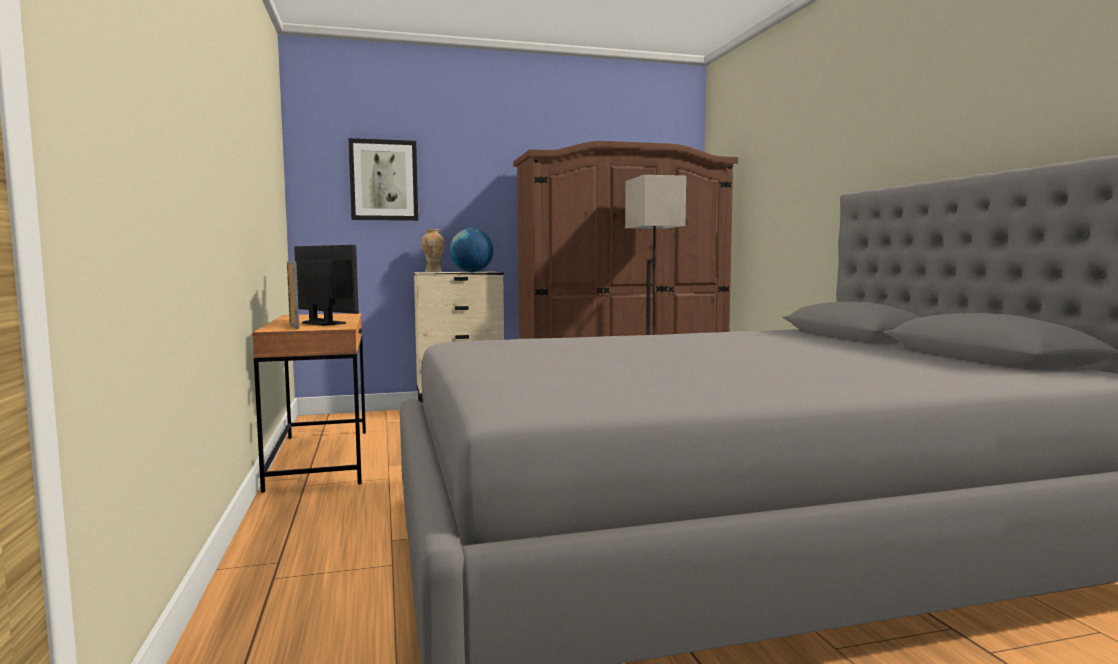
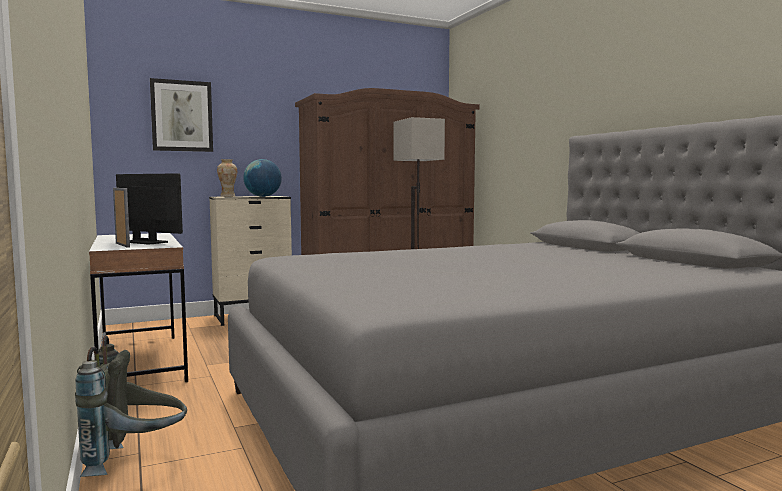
camera: 10 degrees left, 0 degrees up
brown desk [252,313,366,493] -> white desk [89,233,188,382]
none -> grey backpack [75,335,187,477]

